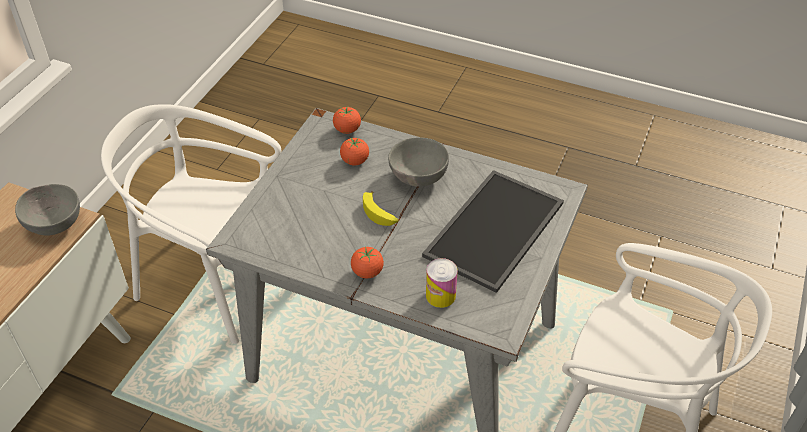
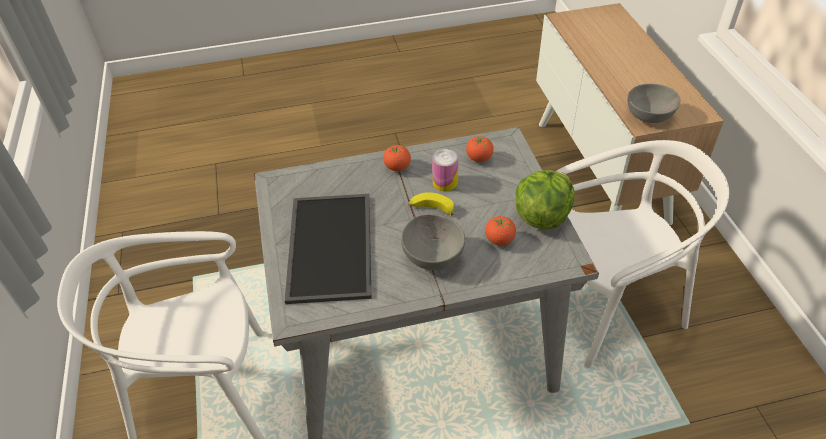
camera: 145 degrees right, 0 degrees up
tomato [333,107,361,134] -> tomato moved to [466,136,493,162]
can [426,258,458,308] -> can moved to [433,149,458,191]
none -> lettuce [516,170,575,229]

